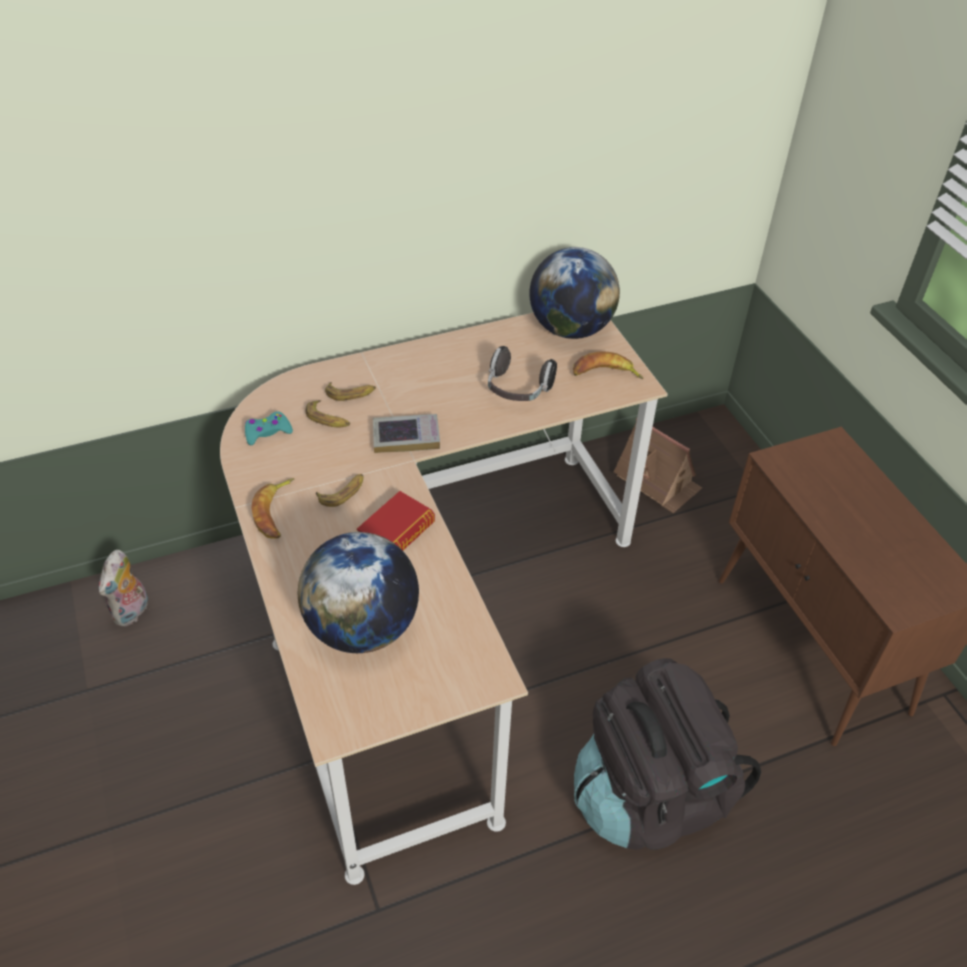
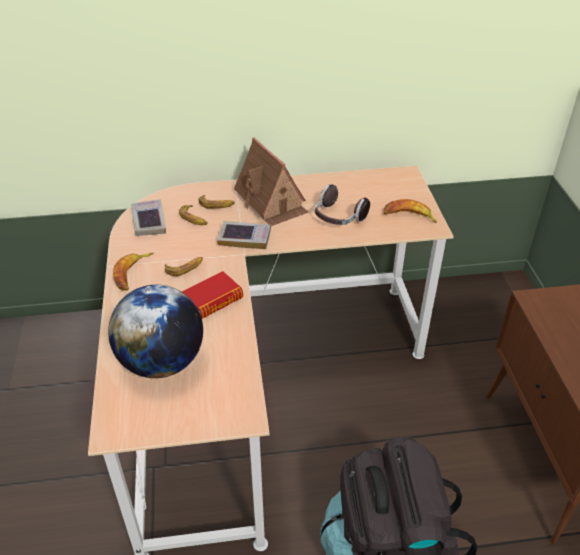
camera: 15 degrees right, 5 degrees down
plush toy [98,550,148,627] -> none
turquoise game controller [245,411,293,445] -> book [131,199,166,236]
globe [529,247,620,339] -> none
toy house [614,418,702,513] -> toy house moved to [234,137,308,226]

